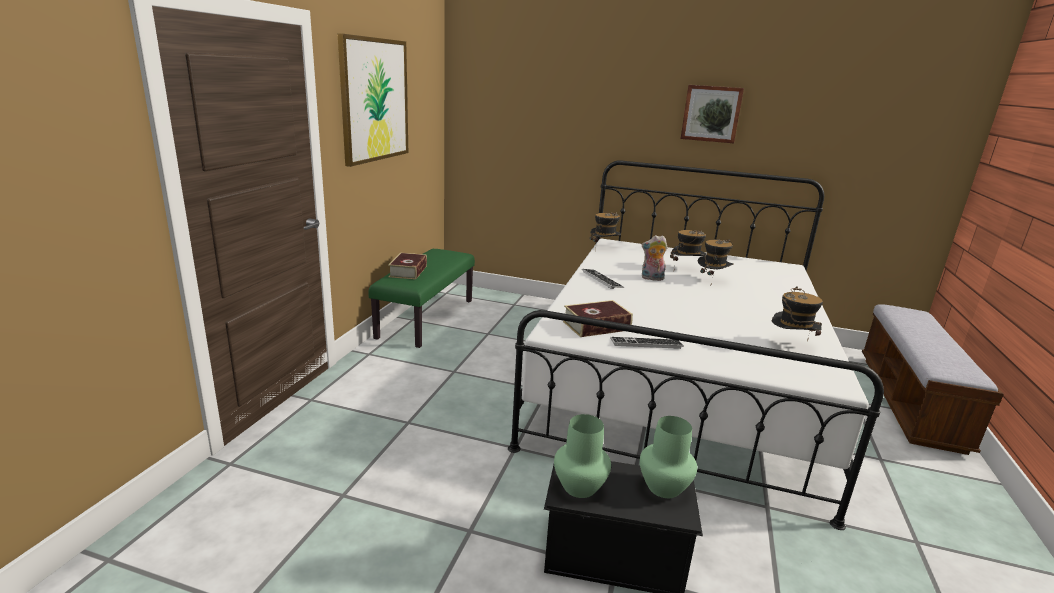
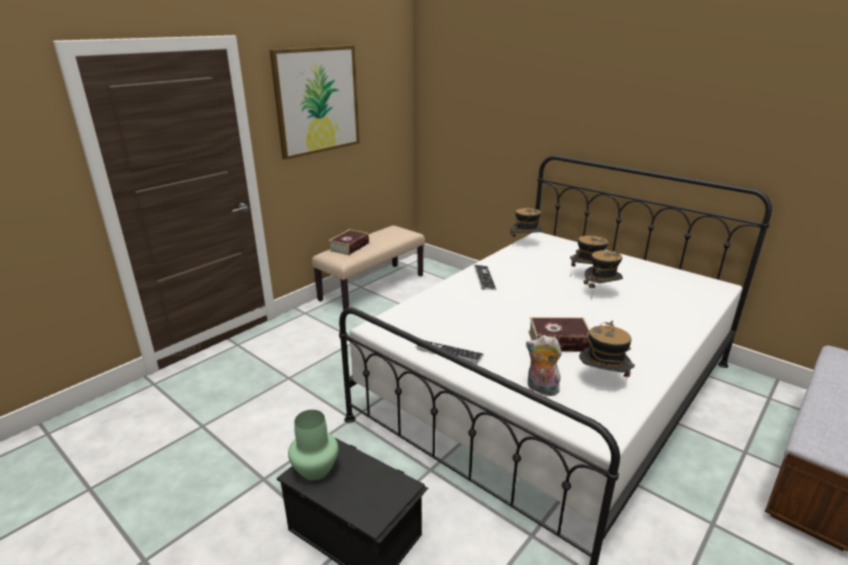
camera: 25 degrees right, 5 degrees up
green bench [368,249,475,348] -> beige bench [312,226,425,310]
book [563,300,633,337] -> book moved to [528,317,590,352]
green vase [640,416,697,498] -> none
plush toy [641,235,668,281] -> plush toy moved to [526,335,562,396]
picture [681,85,744,143] -> none

